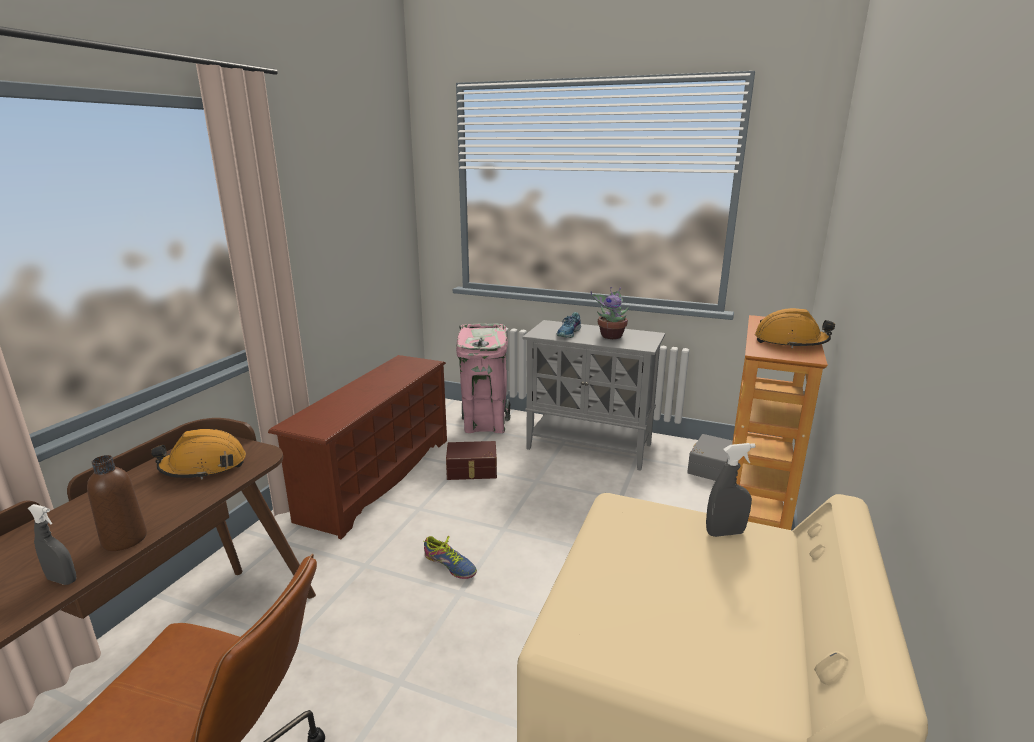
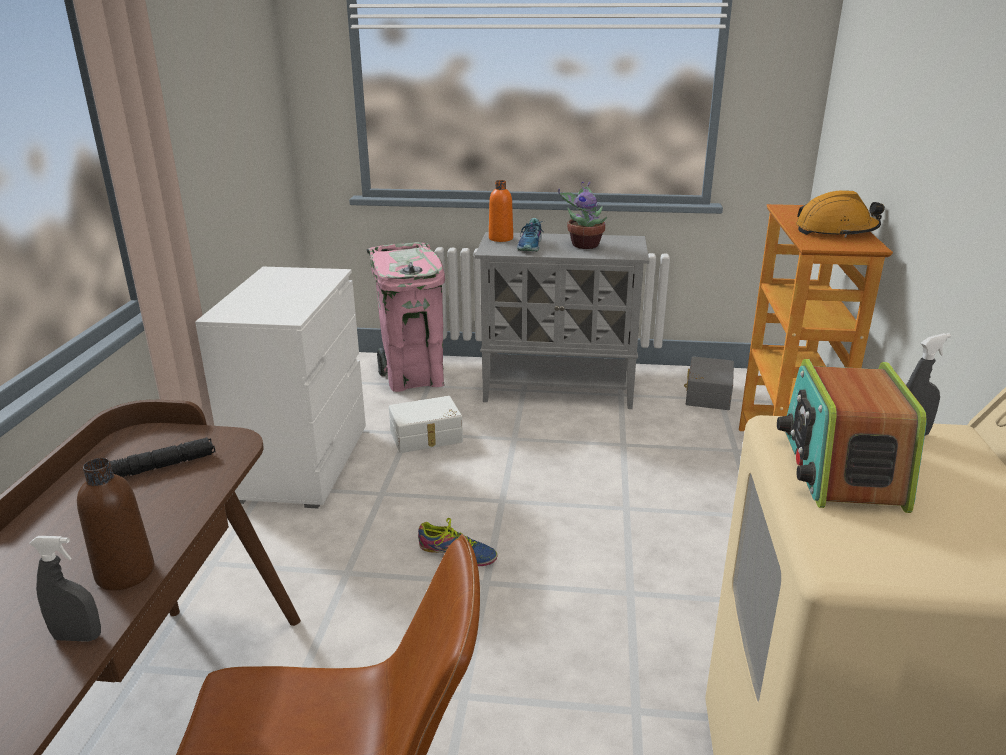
camera: 15 degrees left, 5 degrees up
orange hard hat [151,429,246,479] -> black flashlight [110,437,215,477]
brown shoe rack [268,355,447,539] -> white dresser [195,267,366,509]
brown storage box [446,441,497,480] -> white storage box [389,396,463,453]
none -> orange bottle [489,180,513,242]
none -> radio [777,359,927,513]

